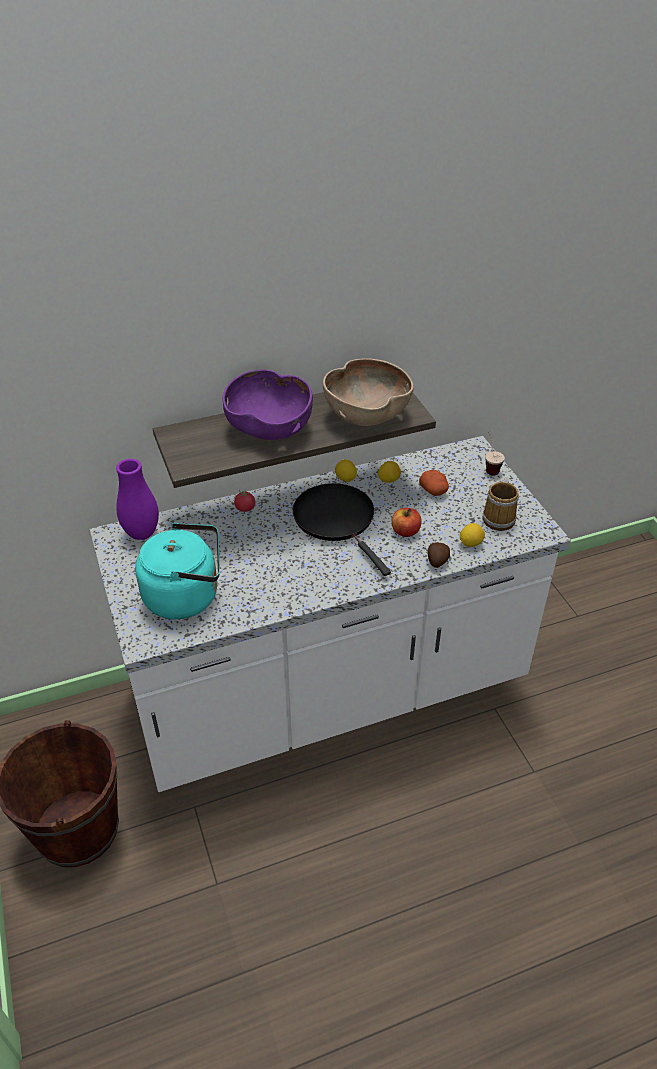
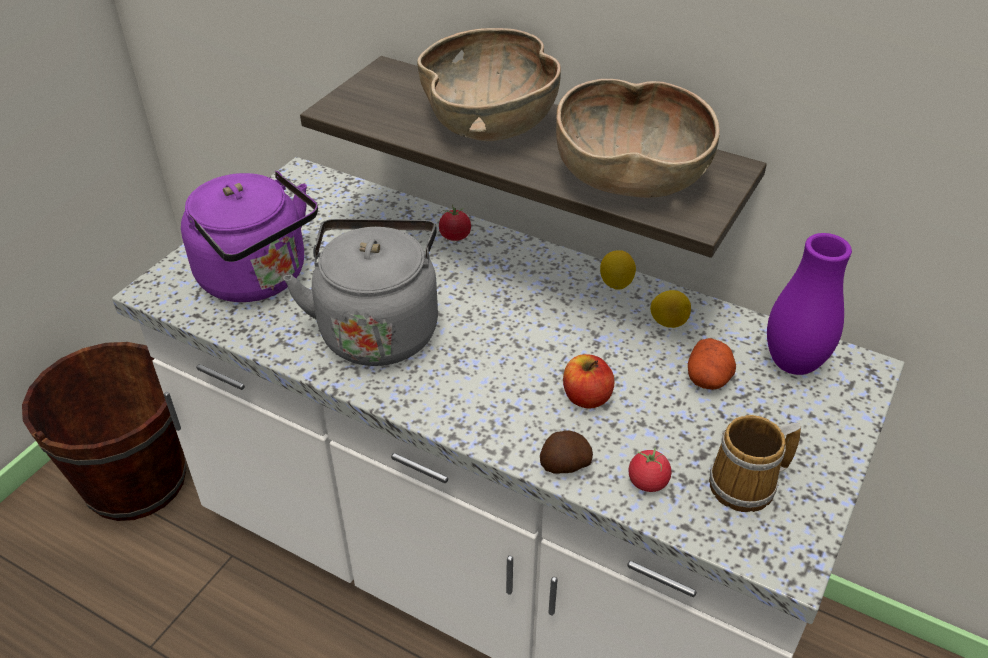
camera: 50 degrees right, 0 degrees up
purple vase [116,459,159,540] -> purple vase moved to [767,233,852,375]
turquoise kettle [135,523,220,619] -> purple kettle [181,171,318,302]
purple bowl [223,369,313,440] -> brown bowl [417,28,561,141]
black frying pan [293,483,391,576] -> none
lemon [460,523,485,547] -> tomato [629,448,671,492]
cup [485,431,505,475] -> none
none -> grey kettle [283,219,438,366]

